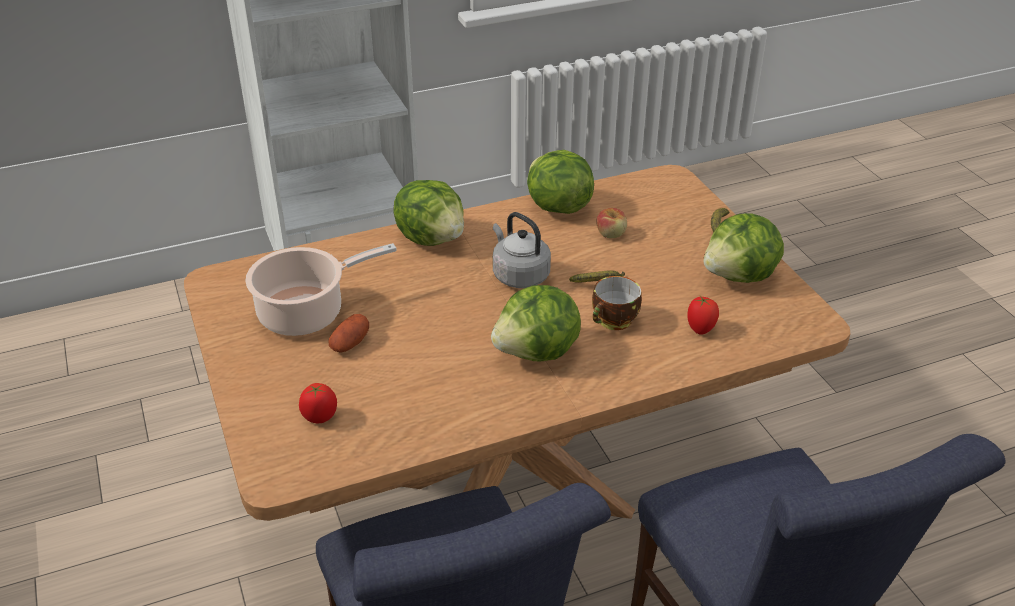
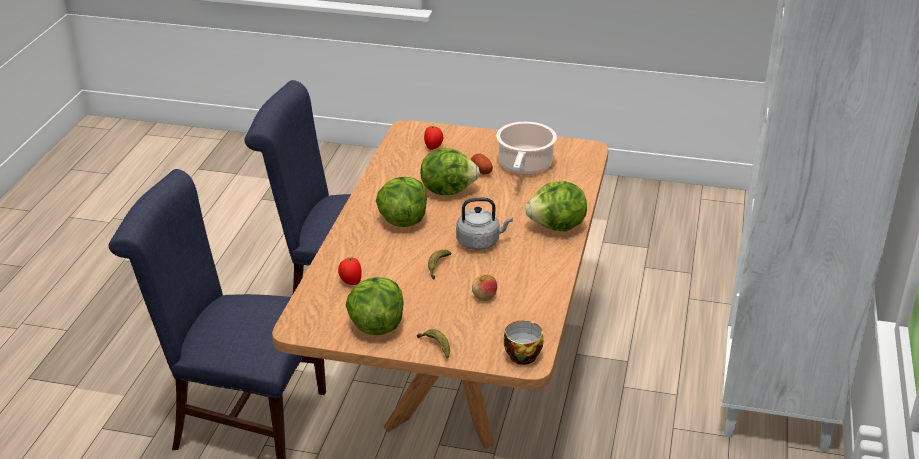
camera: 125 degrees right, 5 degrees down
lettuce [527,150,594,214] -> lettuce moved to [420,148,480,195]
cup [592,276,642,330] -> cup moved to [504,320,543,365]

